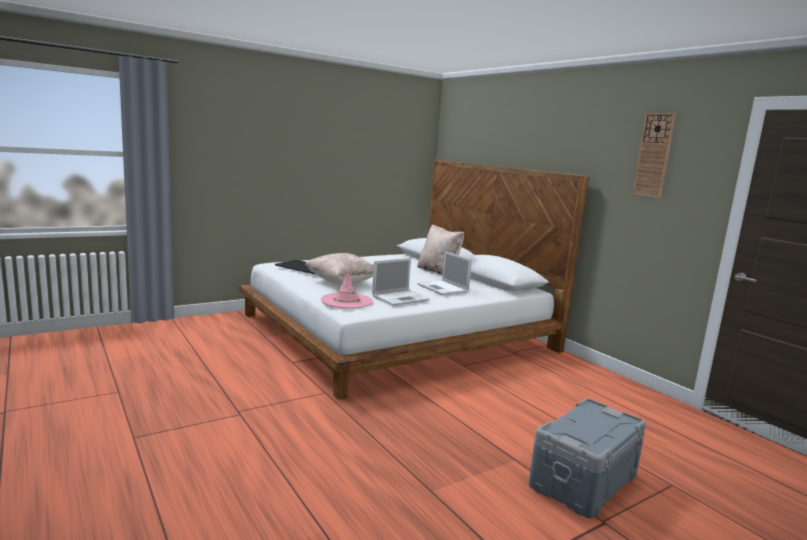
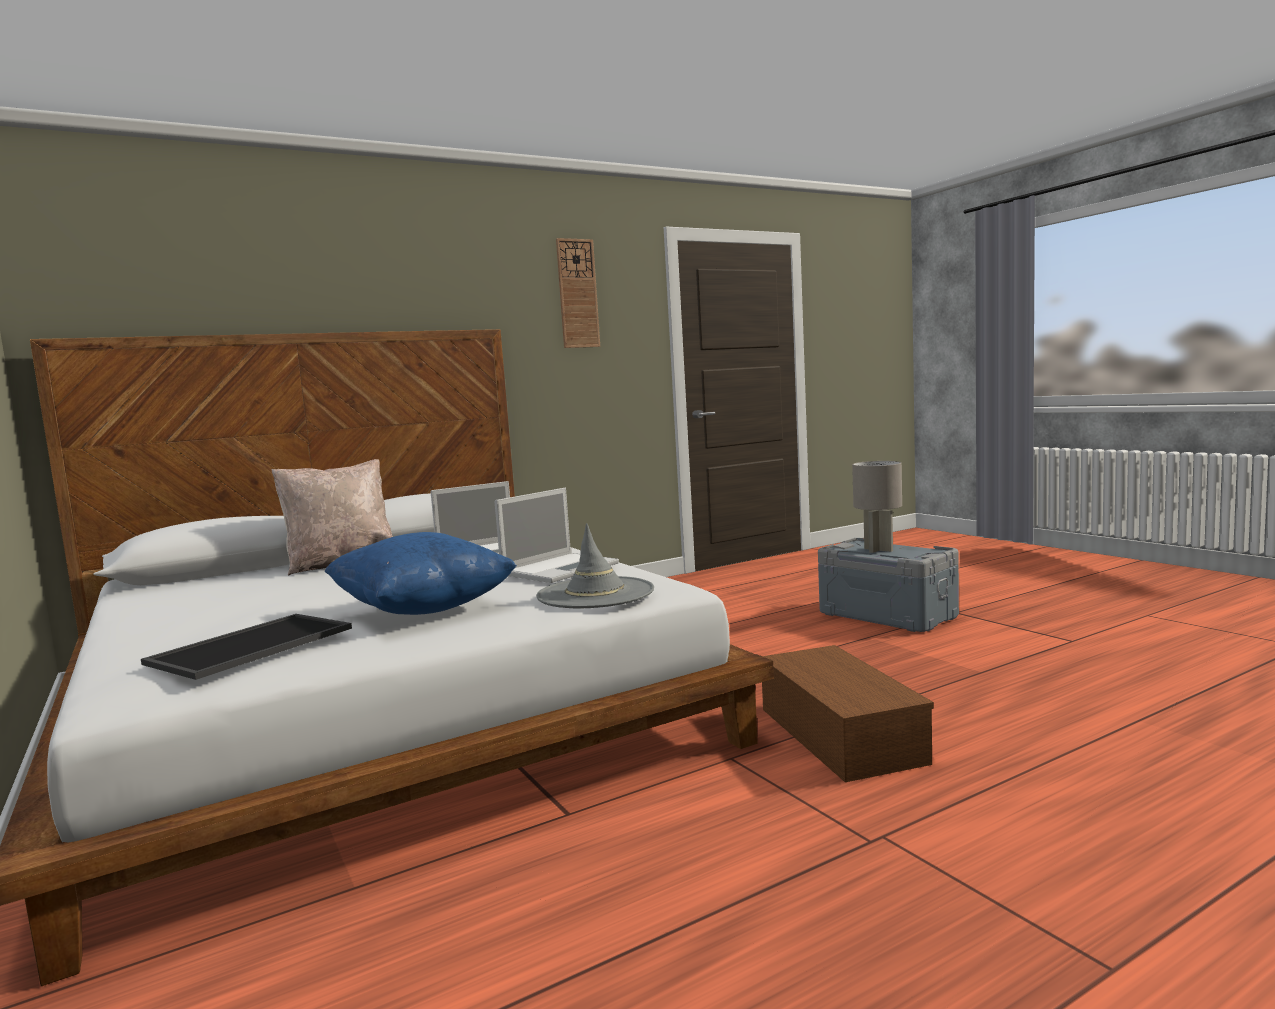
camera: 85 degrees left, 5 degrees down
beige pillow [305,253,374,285] -> blue pillow [325,532,517,615]
pink hat [321,270,373,309] -> grey hat [536,523,654,608]
laptop [372,258,429,306] -> laptop turned 75 degrees clockwise [495,488,619,583]
none -> brown storage box [762,645,934,782]
none -> grey table lamp [852,461,902,553]

